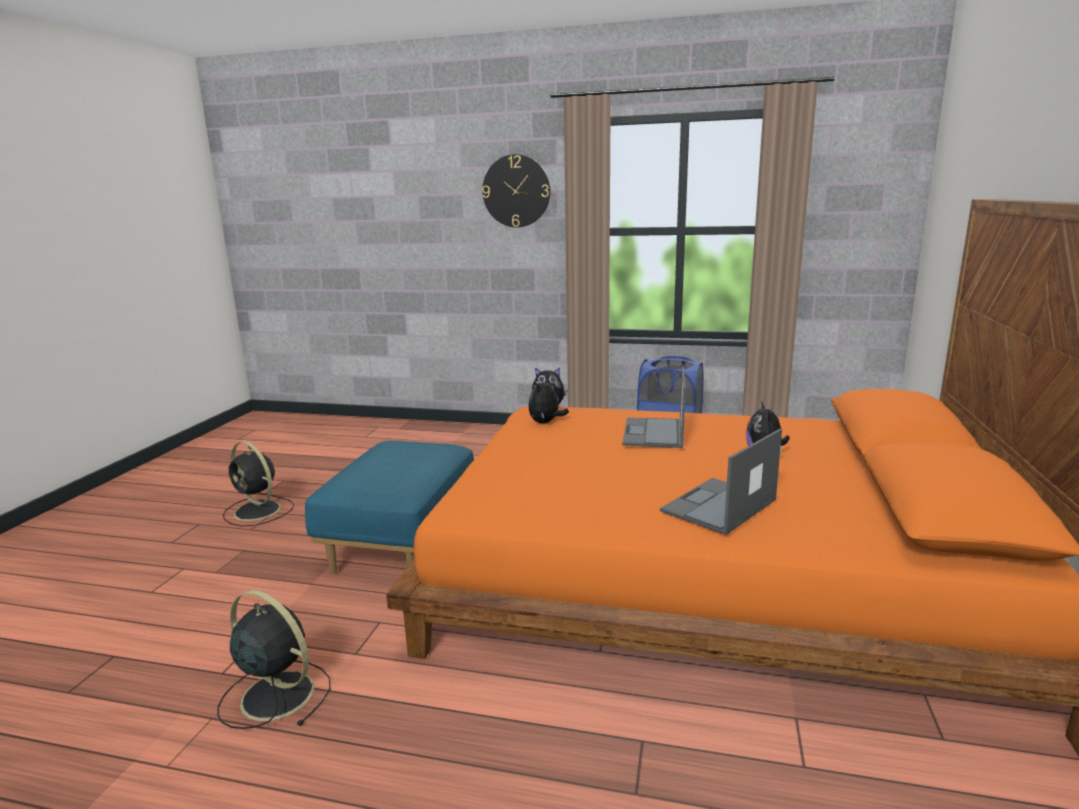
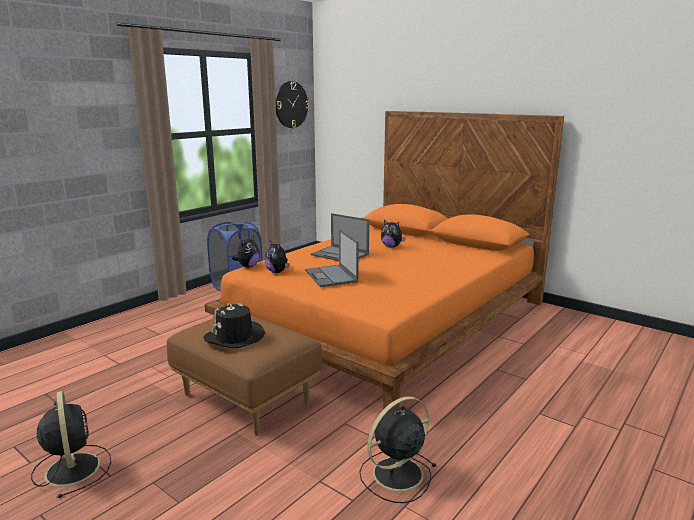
camera: 65 degrees left, 0 degrees up
black fan [223,441,294,526] -> black fan turned 90 degrees counterclockwise [31,391,111,498]
blue ottoman [305,441,474,574] -> brown ottoman [167,315,322,436]
wall clock [482,154,550,227] -> wall clock moved to [275,81,309,128]
laptop [660,429,782,535] -> laptop moved to [305,229,359,287]
none -> black hat [204,303,265,348]

